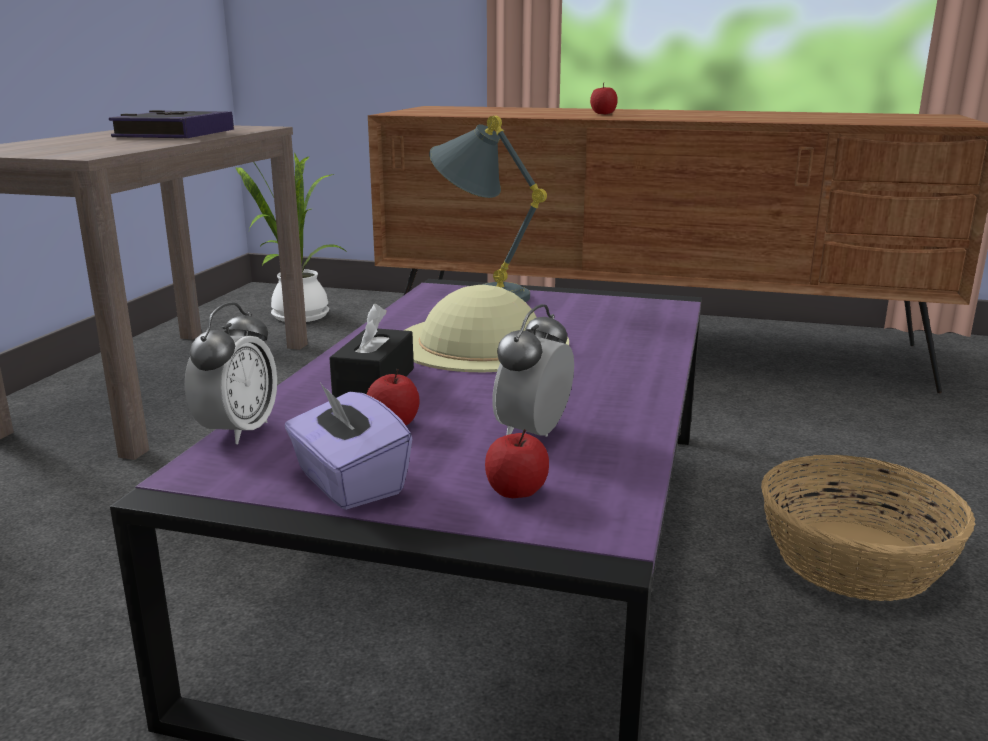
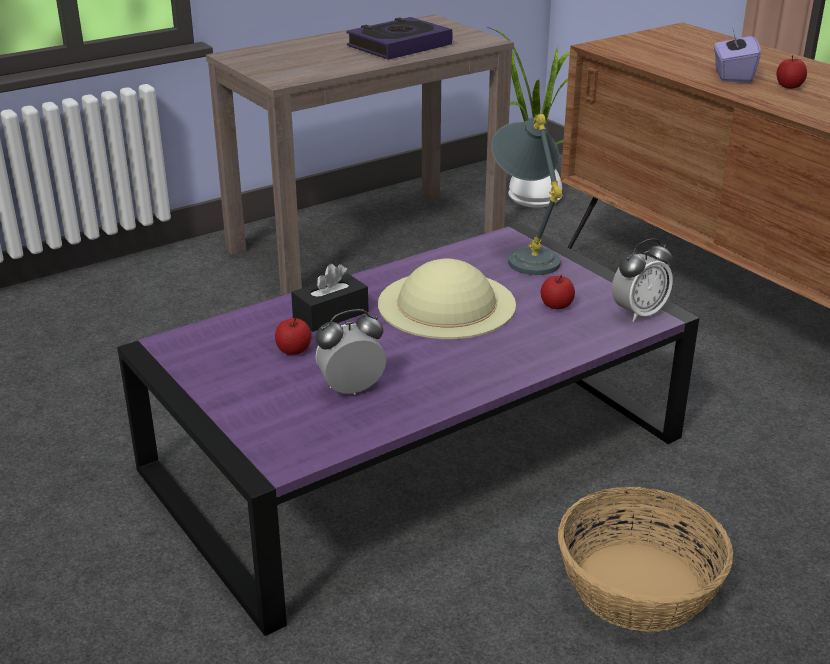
camera: 40 degrees right, 10 degrees up
alarm clock [184,302,277,444] -> alarm clock moved to [612,239,673,322]
purple tissue box [285,383,412,510] -> purple tissue box moved to [714,26,761,82]
apple [485,429,549,498] -> apple moved to [541,275,575,310]

